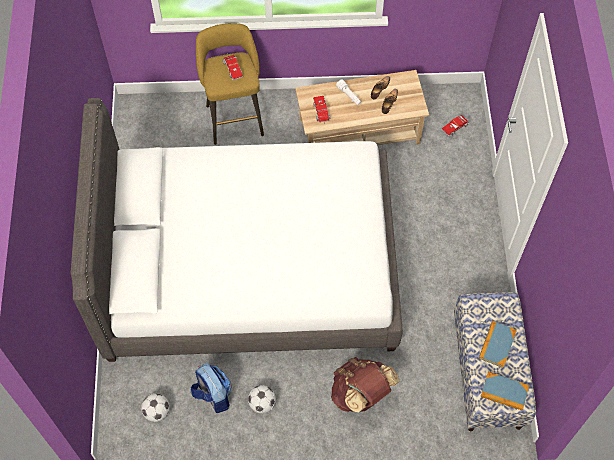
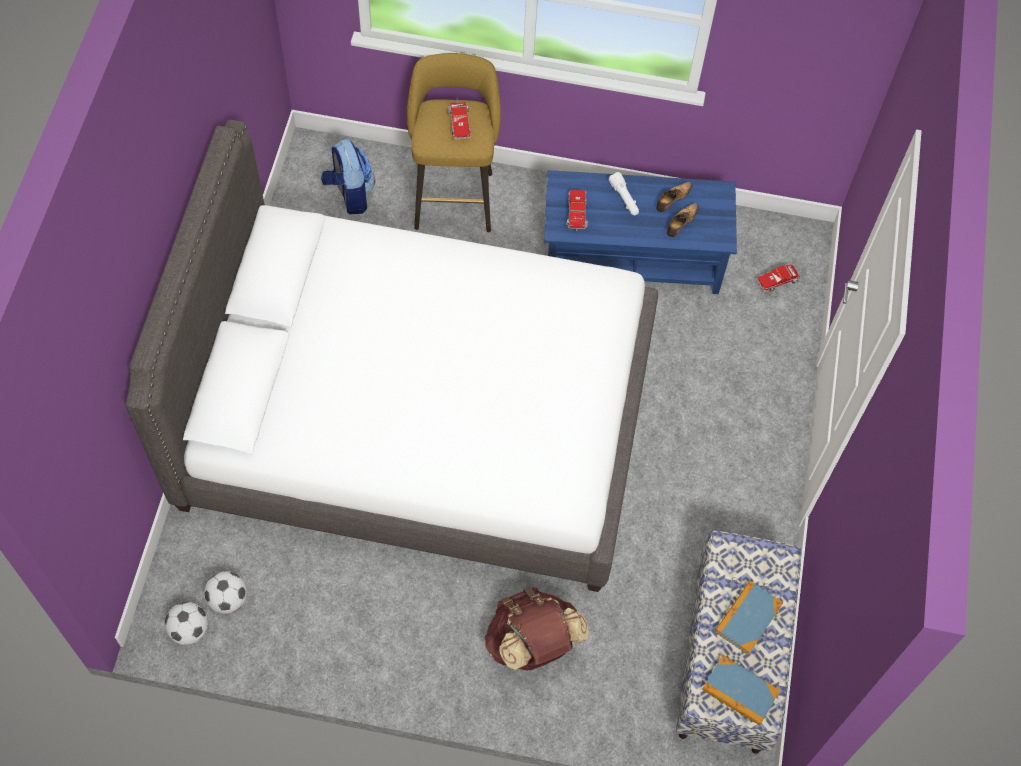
camera: 10 degrees right, 0 degrees up
backpack [191,363,232,413] -> backpack moved to [321,139,375,214]
football [248,385,276,414] -> football moved to [165,602,208,645]
beige coffee table [295,70,429,145] -> blue coffee table [544,170,737,294]

